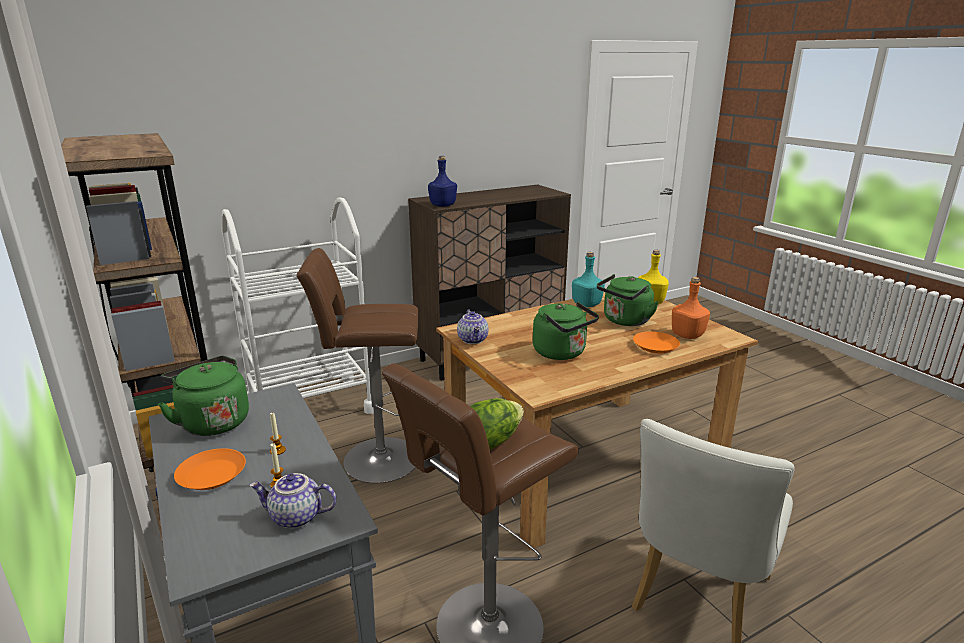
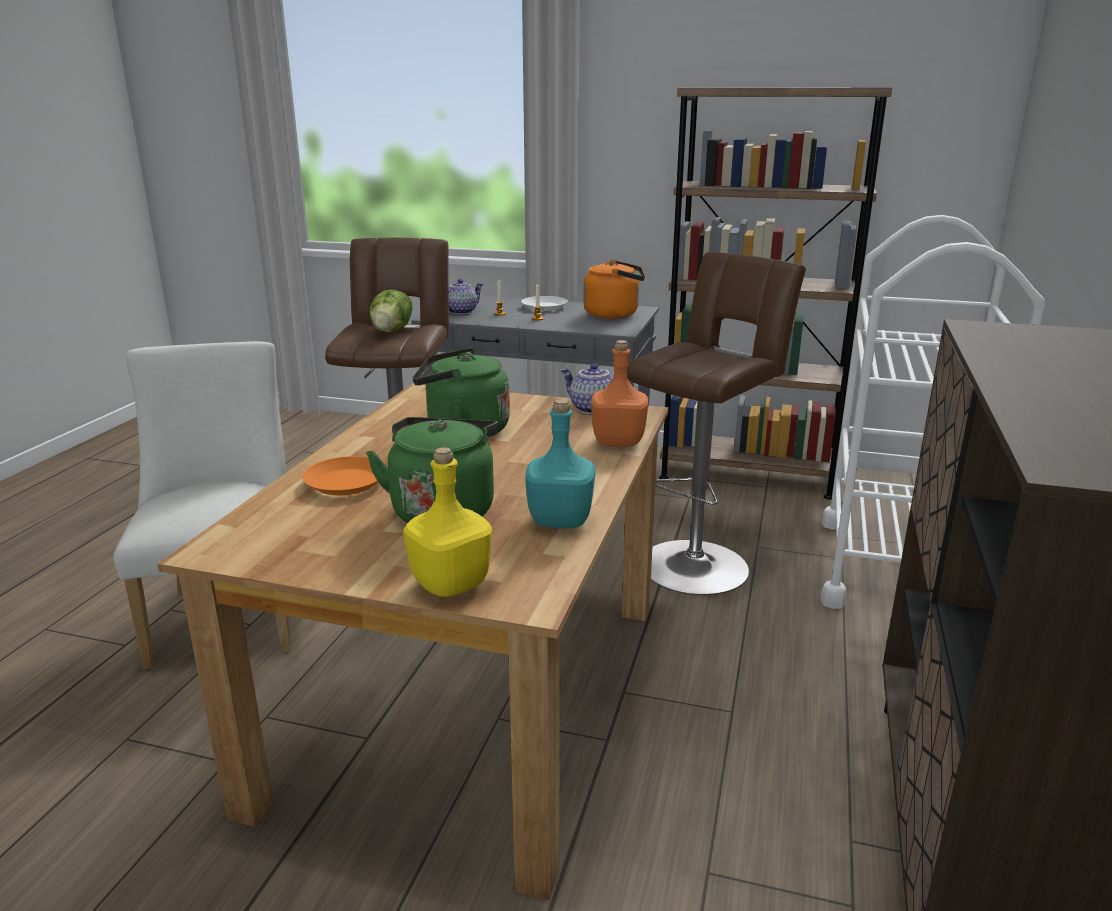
camera: 135 degrees right, 0 degrees up
green kettle [158,356,249,436] -> orange kettle [583,260,645,319]
orange plate [174,448,246,490] -> white plate [521,296,568,311]
blue bottle [428,156,457,207] -> none
orange bottle [672,277,710,339] -> orange bottle moved to [591,340,648,447]

